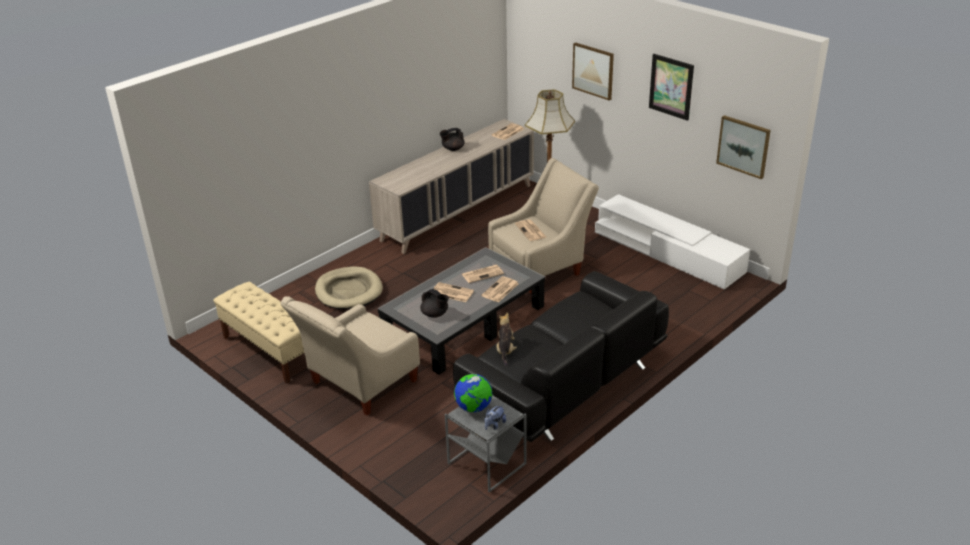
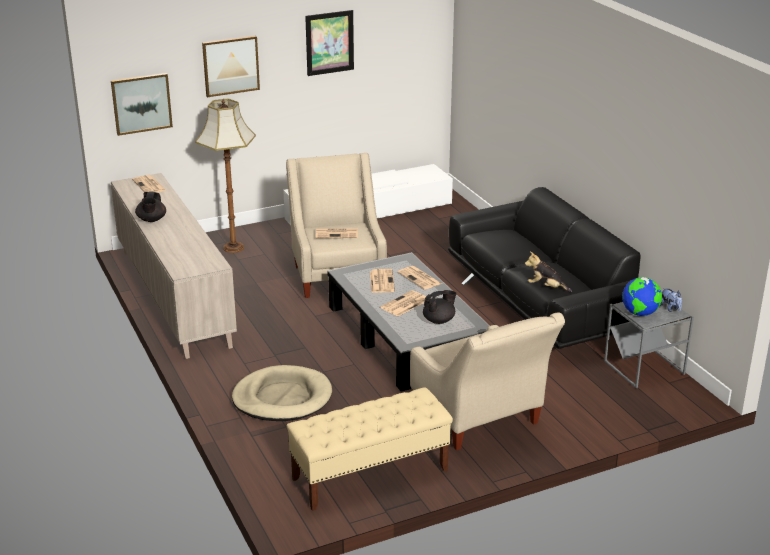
camera: 70 degrees left, 5 degrees down
picture [716,115,771,179] -> picture moved to [111,73,173,136]

